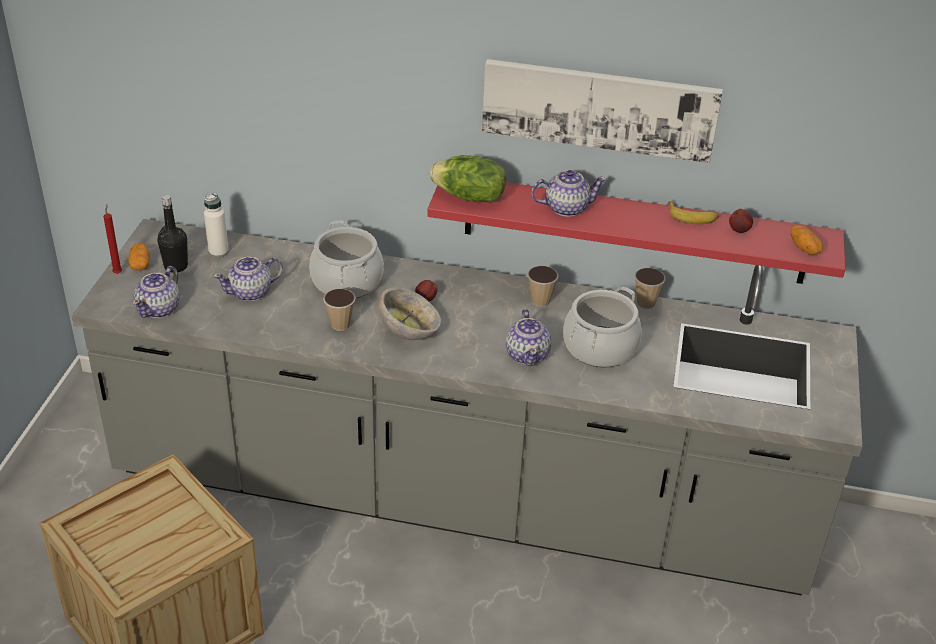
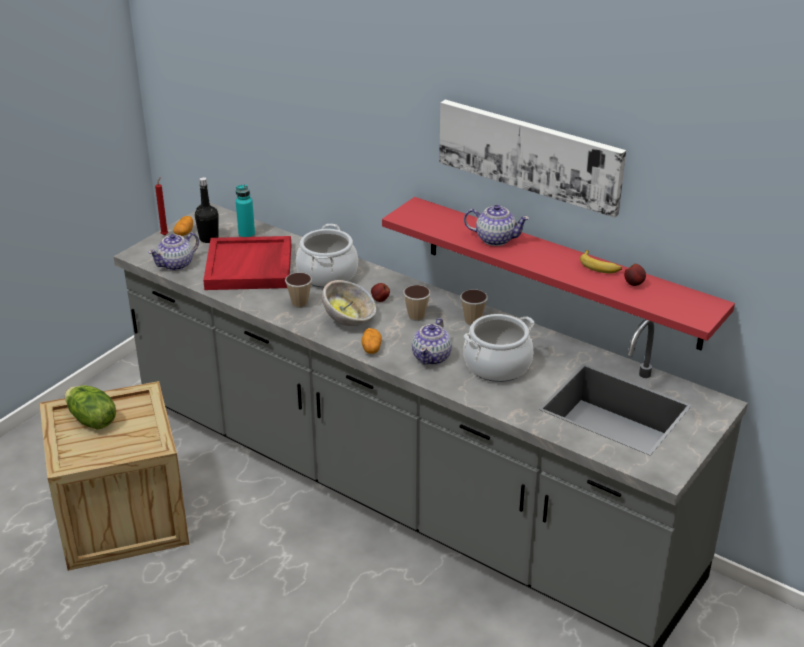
camera: 25 degrees right, 5 degrees down
white bottle [204,193,229,258] -> turquoise bottle [236,184,255,237]
teapot [213,257,283,301] -> red tray [203,236,291,290]
lettuce [430,155,506,202] -> lettuce moved to [65,385,116,430]
cup [635,268,666,309] -> cup moved to [403,285,431,321]
potato [790,225,823,255] -> potato moved to [361,328,382,354]

